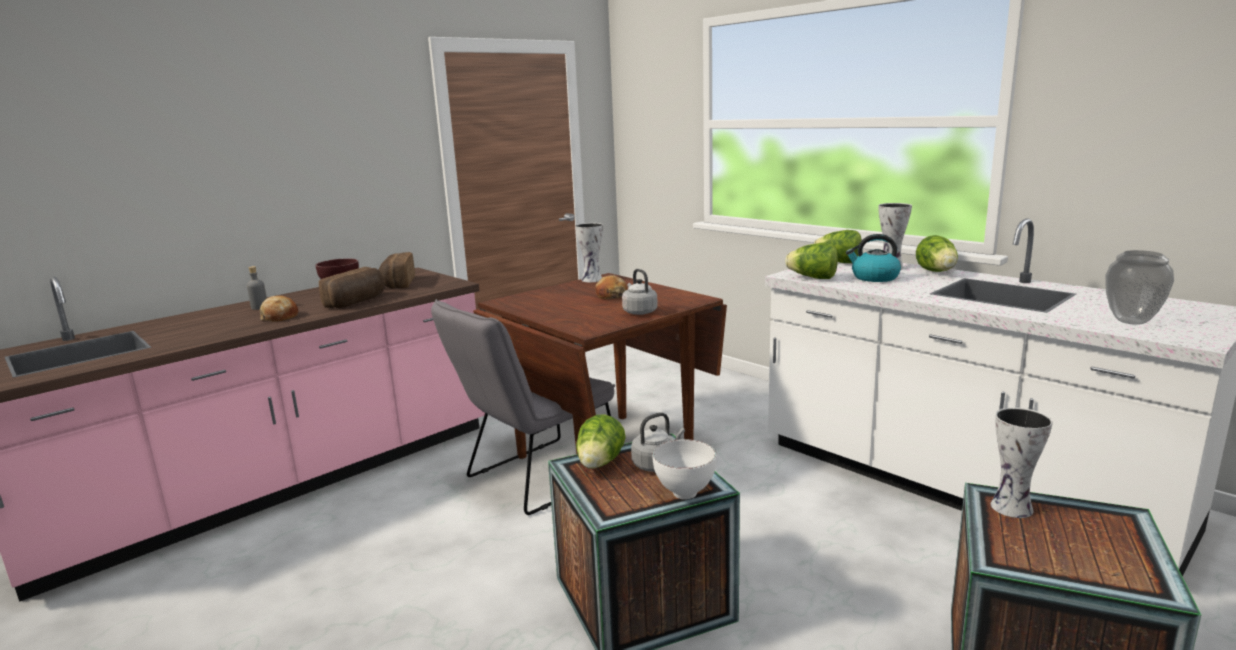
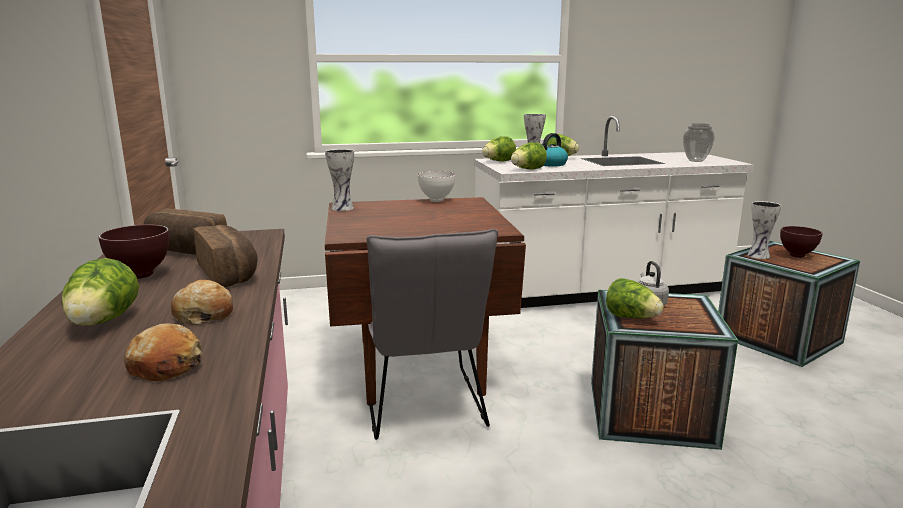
camera: 60 degrees left, 0 degrees up
grey bottle [247,266,267,310] -> lettuce [61,258,139,326]
bread [595,275,627,299] -> bread moved to [124,323,202,381]
grey kettle [622,269,658,315] -> none
white bowl [652,439,717,500] -> white bowl moved to [418,171,455,202]
none -> brown bowl [780,226,823,258]

